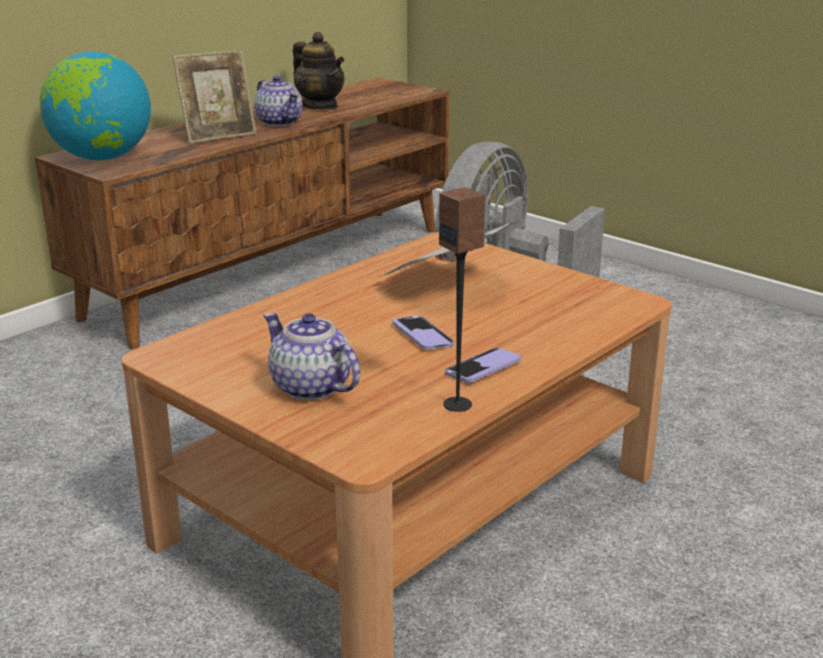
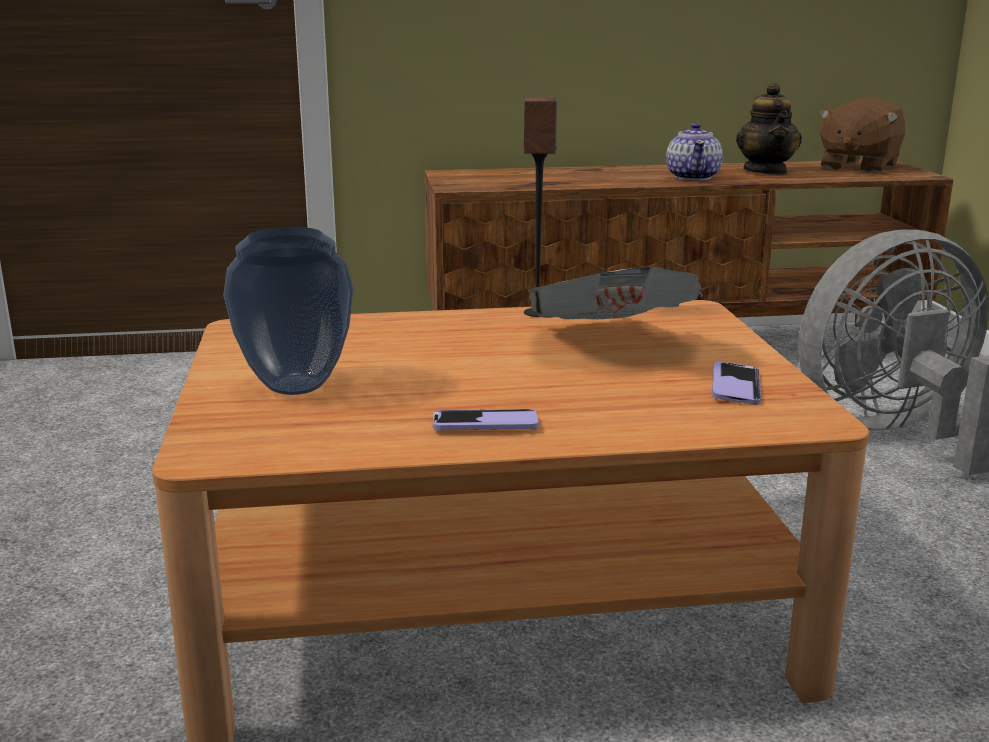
camera: 40 degrees right, 5 degrees down
globe [40,51,151,160] -> none
picture frame [173,50,257,144] -> none
teapot [263,313,360,400] -> vase [223,227,353,395]
phone [393,316,454,350] -> phone moved to [712,361,761,405]
speaker [439,187,486,412] -> speaker moved to [524,98,557,317]
none -> brown plush toy [818,97,906,174]

